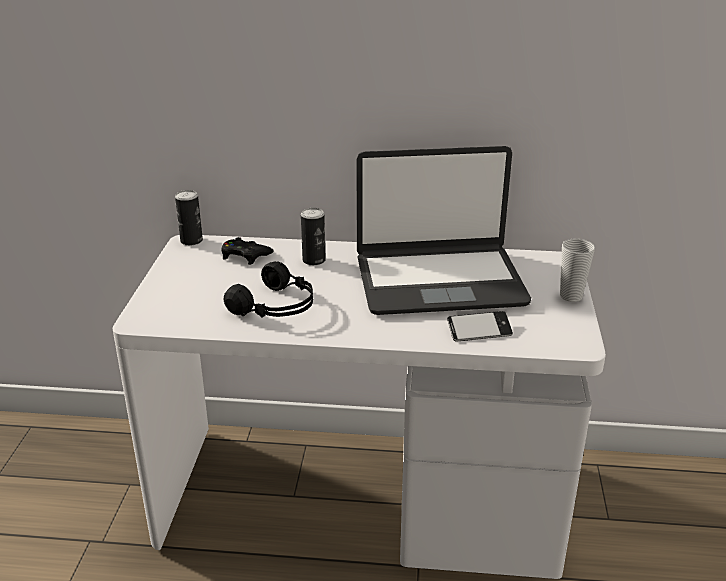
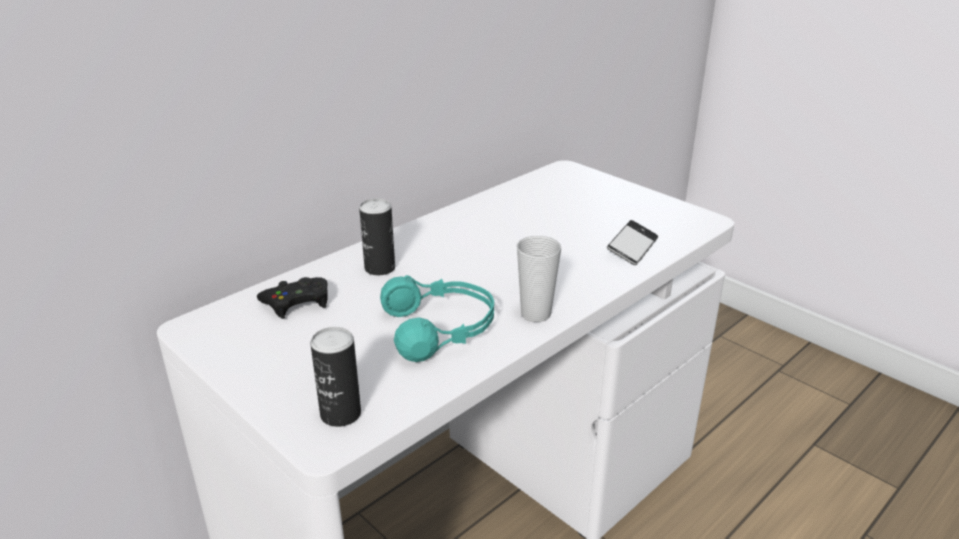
camera: 50 degrees left, 0 degrees up
can [175,190,203,245] -> can moved to [310,327,361,427]
black headphones [224,261,313,318] -> turquoise headphones [380,275,494,362]
laptop [356,146,531,315] -> none
cup [560,239,595,302] -> cup moved to [517,236,561,322]

